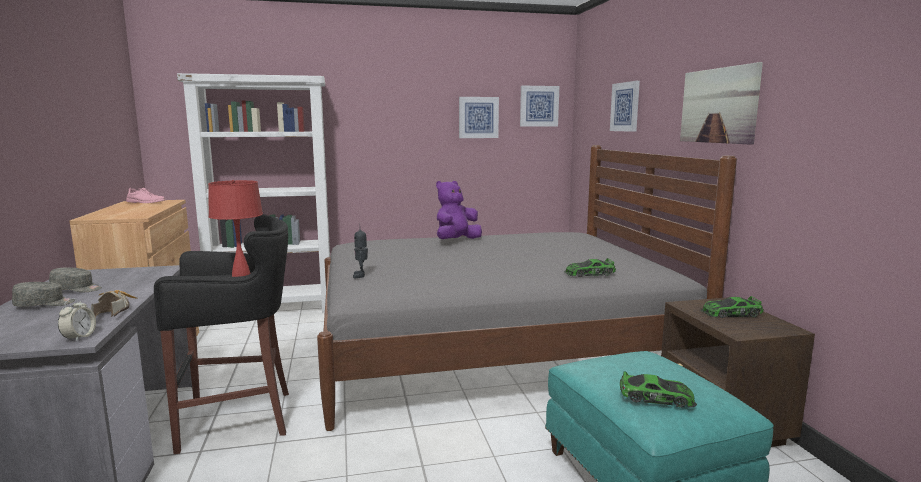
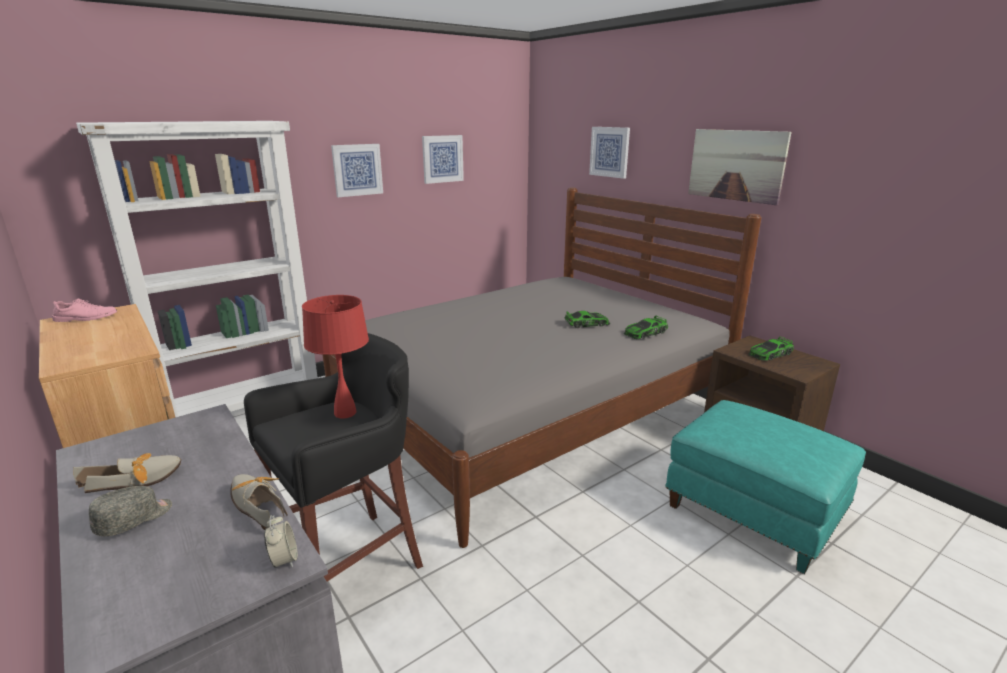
camera: 25 degrees left, 10 degrees up
grey cap [49,267,102,292] -> shoe [73,453,181,493]
toy robot [353,229,368,279] -> none
purple plush toy [436,181,482,239] -> none
picture [520,86,559,126] -> picture moved to [331,144,383,197]
toy car [620,371,697,408] -> toy car moved to [564,311,610,328]

